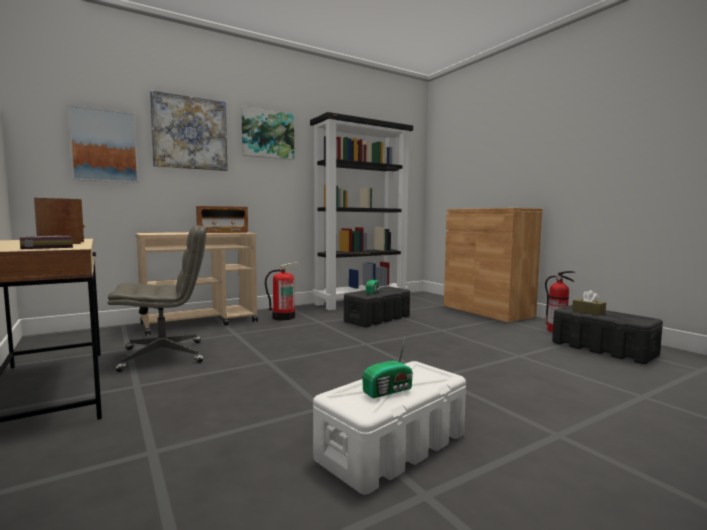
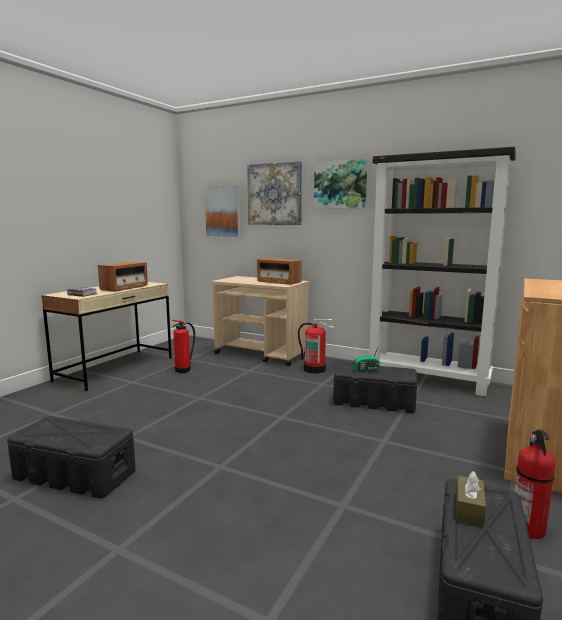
camera: 60 degrees right, 5 degrees up
grey office chair [108,225,206,372] -> fire extinguisher [172,320,195,373]
white storage box [313,361,466,494] -> black storage box [7,416,136,498]
radio [362,338,413,398] -> none

